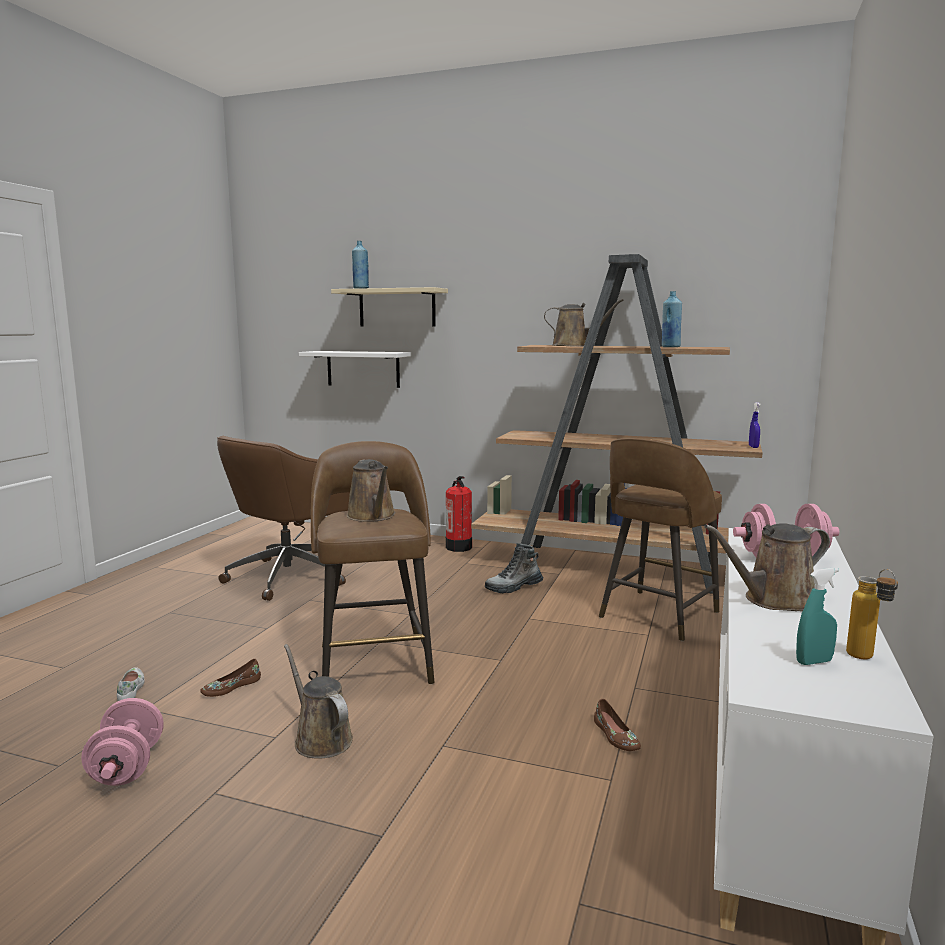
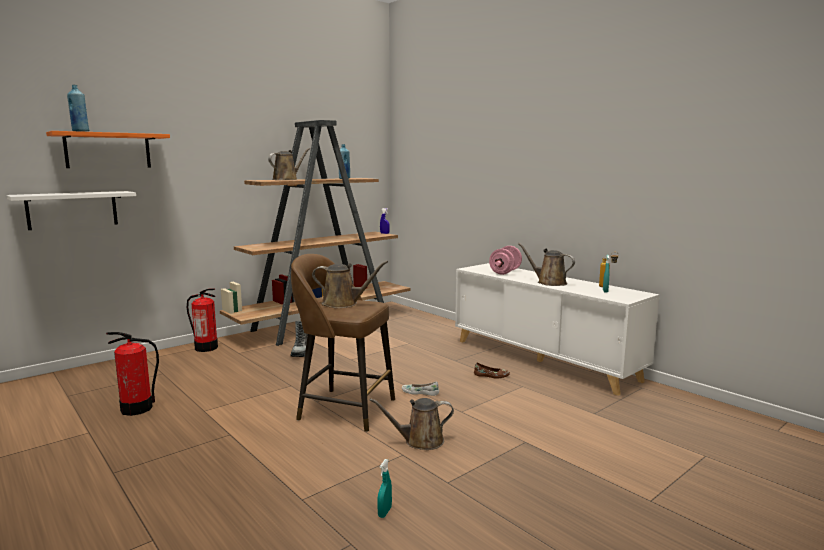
camera: 60 degrees left, 0 degrees up
pink dumbbell [81,698,164,786] -> turquoise spray bottle [377,459,392,518]
white shoe [117,667,145,701] -> white shoe moved to [402,381,439,396]
brown shoe [200,659,261,697] -> none
brown office chair [217,436,350,601] -> fire extinguisher [106,332,159,416]
beige shelf [331,287,448,327] -> orange shelf [46,131,170,168]
brown stool [599,438,722,641] -> none
brown watering can [704,523,830,611] -> brown watering can turned 120 degrees clockwise [518,243,575,286]

